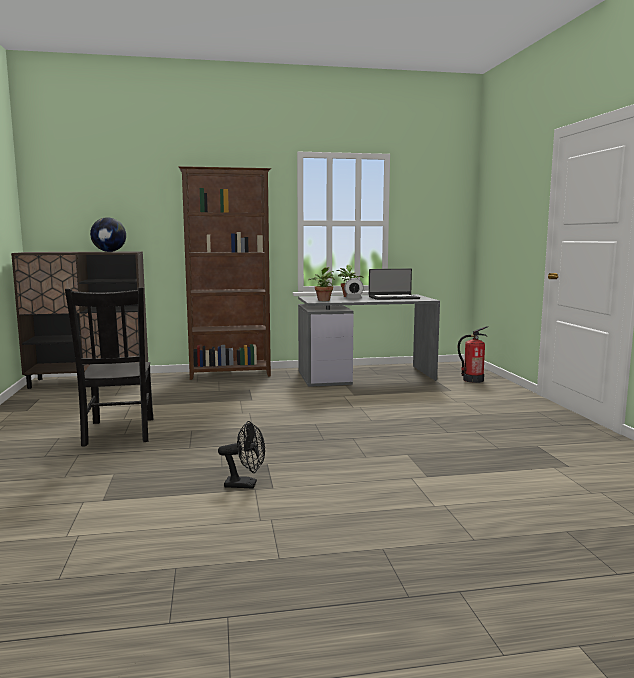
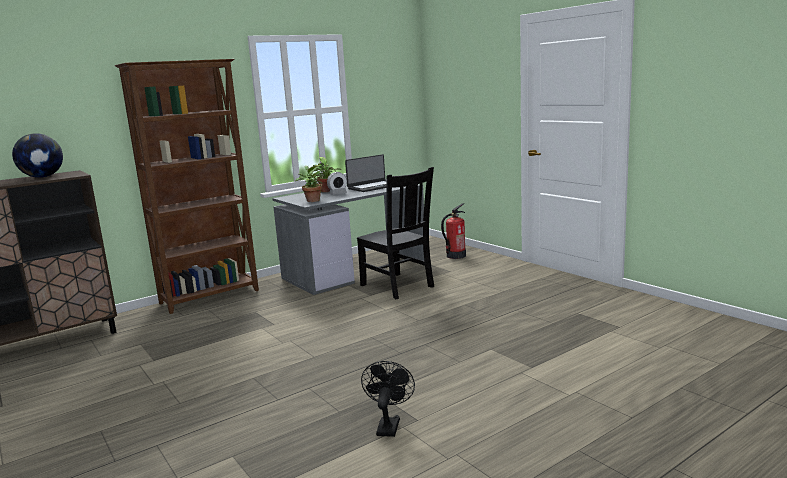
camera: 25 degrees left, 5 degrees up
black chair [65,287,153,446] -> black chair moved to [357,167,434,299]
black fan [218,421,265,489] -> black fan turned 60 degrees counterclockwise [361,361,415,437]

